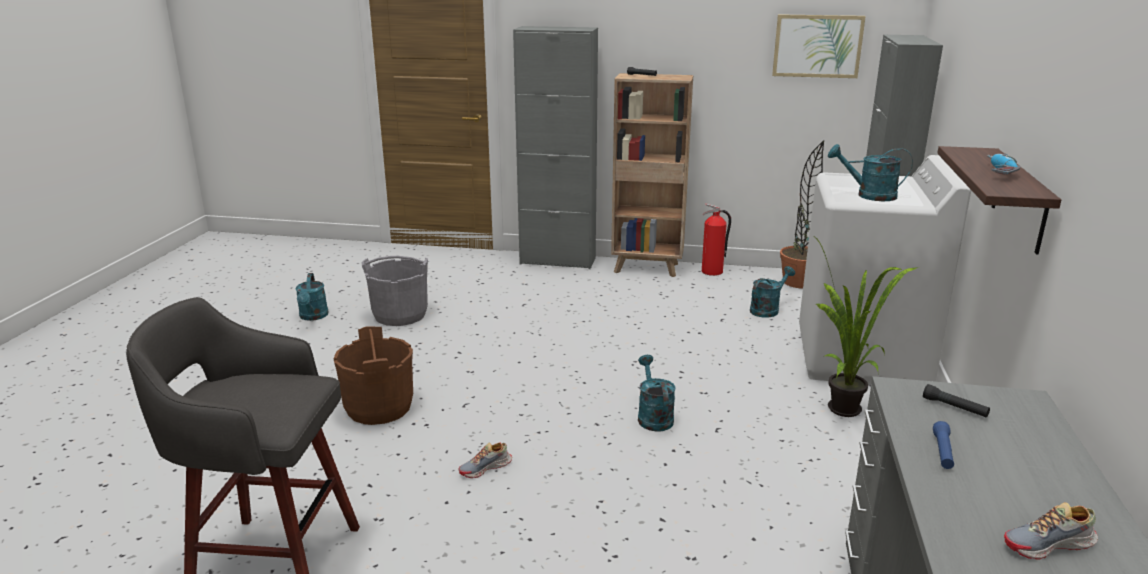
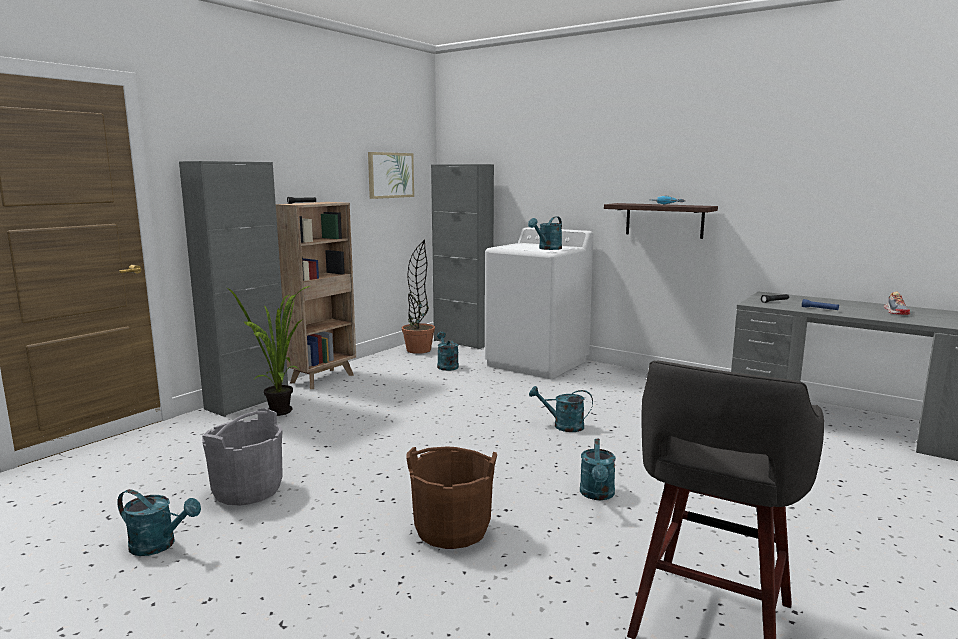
camera: 65 degrees left, 10 degrees down
shoe [458,442,512,478] -> turquoise watering can [580,439,616,500]
fire extinguisher [702,203,731,276] -> none
potted plant [814,236,917,417] -> potted plant moved to [227,286,310,416]

